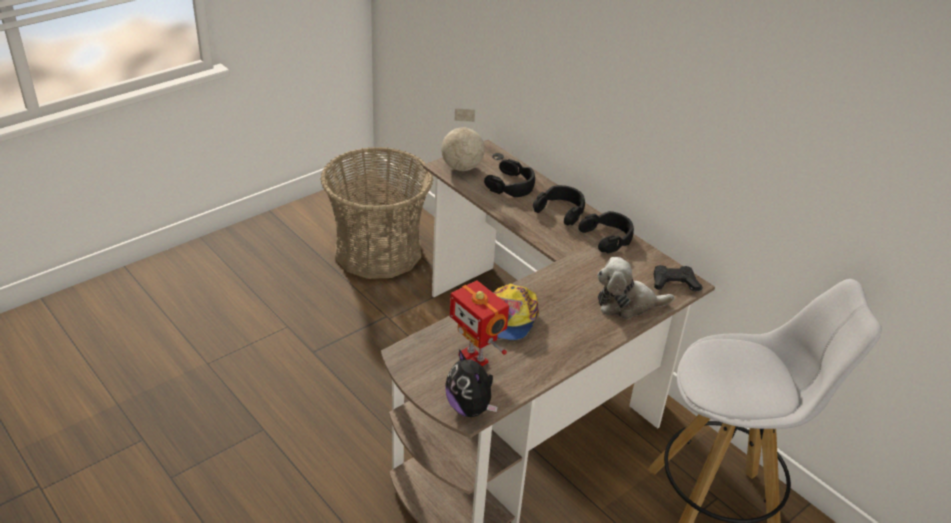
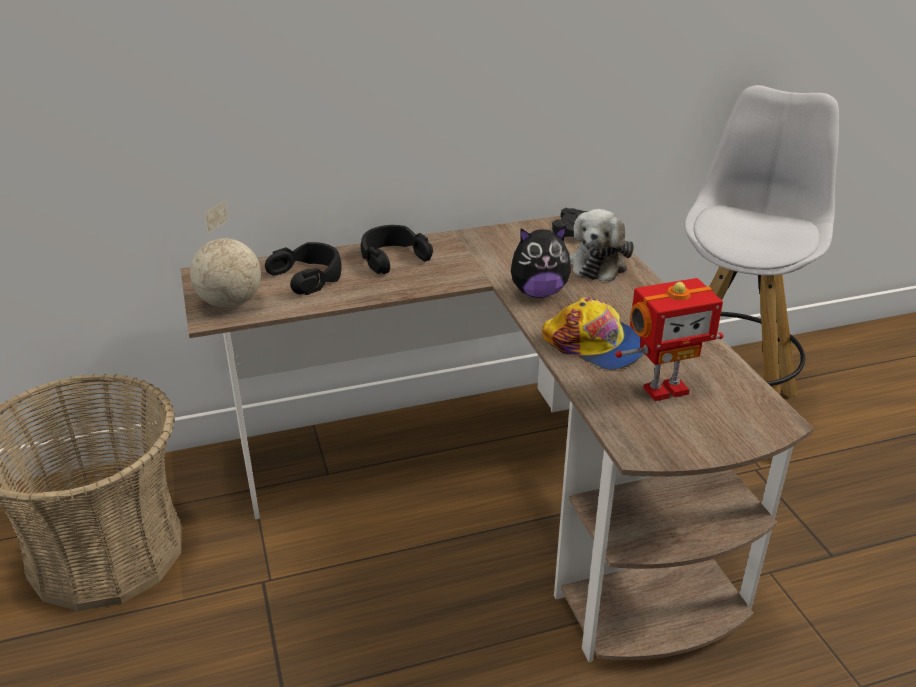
camera: 65 degrees left, 5 degrees down
plush toy [445,349,498,417] -> plush toy moved to [511,226,571,298]
black headphones [578,211,634,253] -> none

